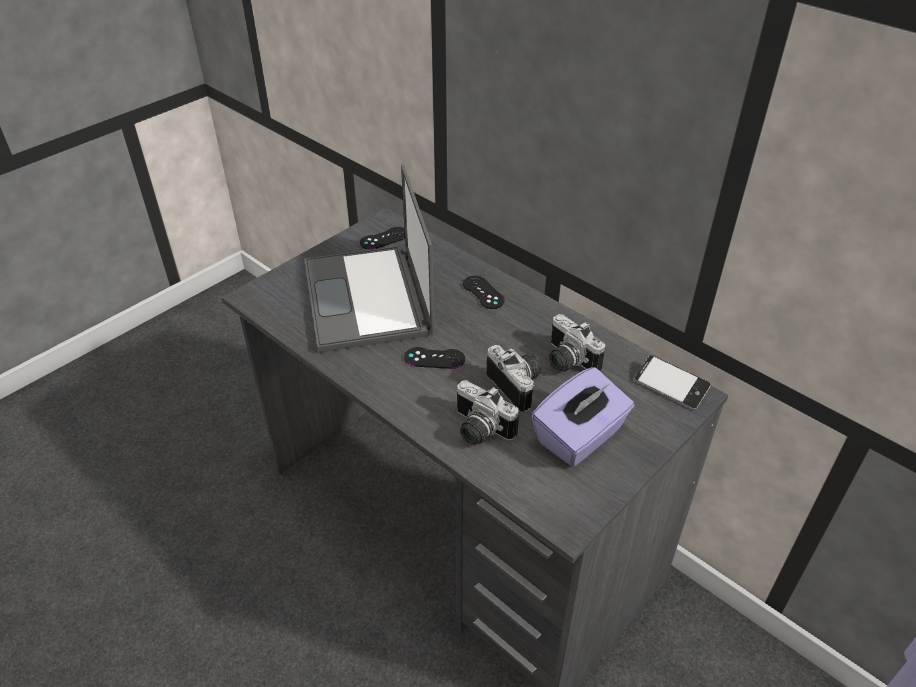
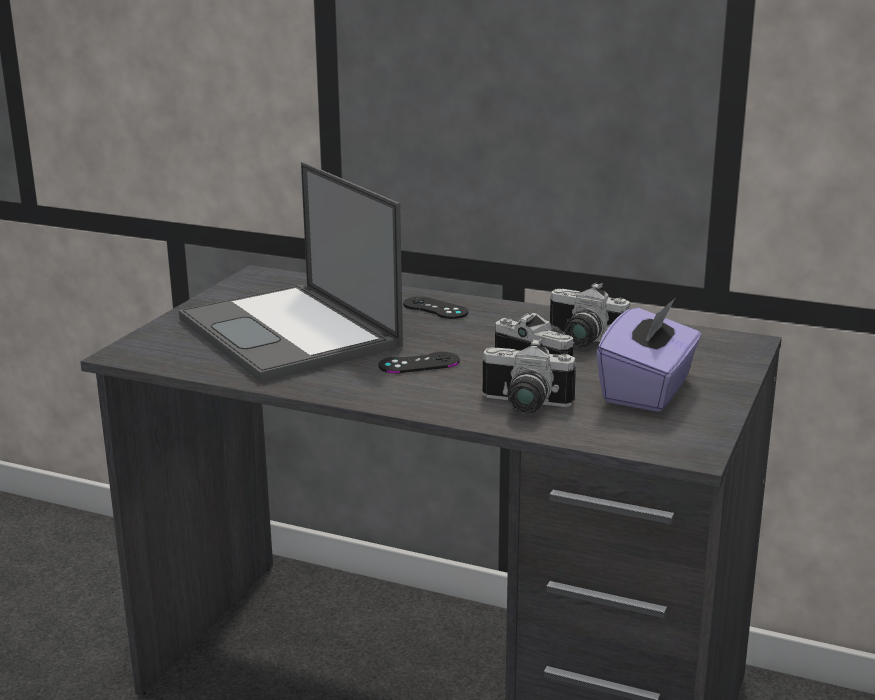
camera: 20 degrees left, 20 degrees down
black game controller [360,227,405,250] -> none
phone [634,355,711,410] -> none

